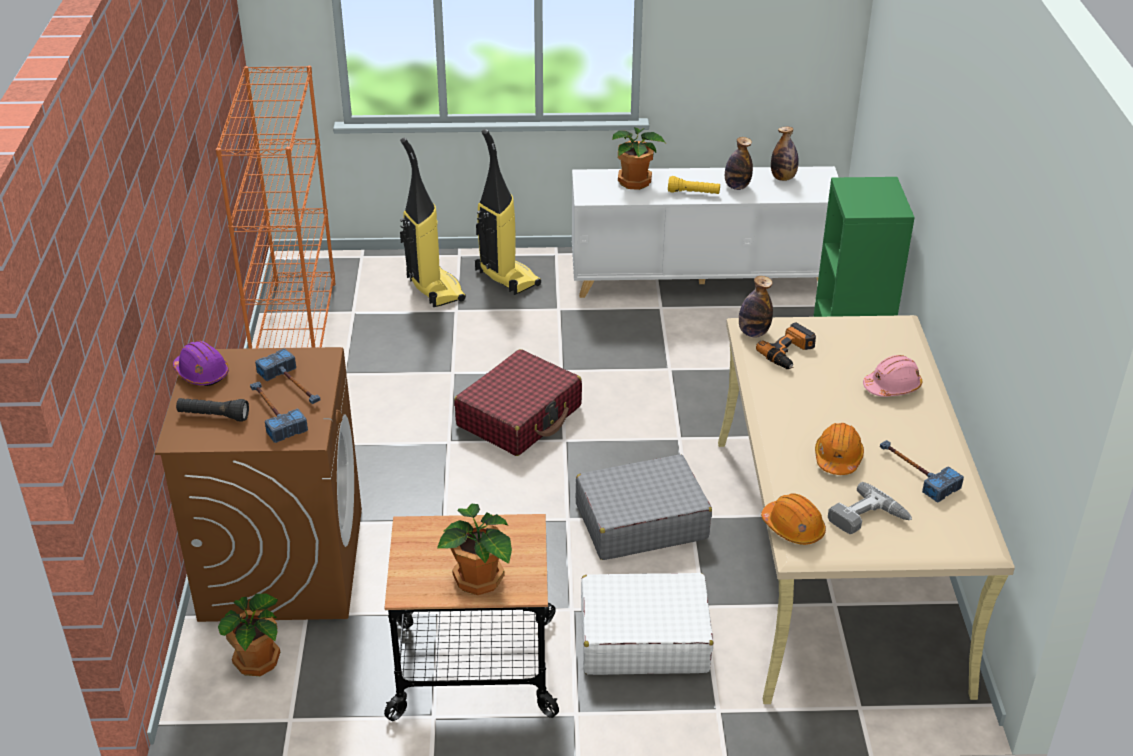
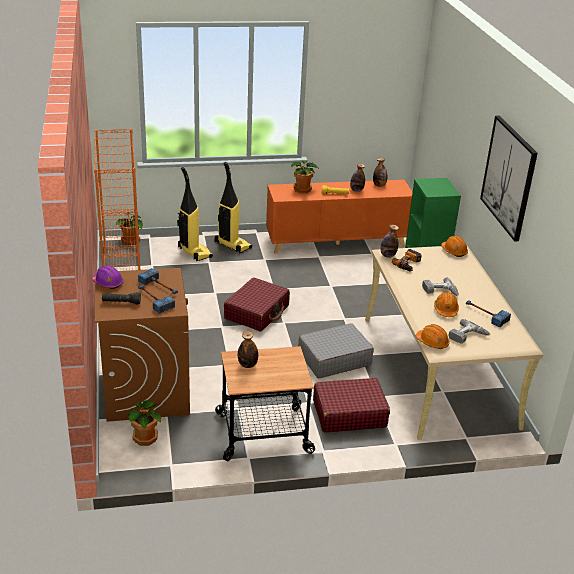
camera: 10 degrees left, 5 degrees down
potted plant [437,504,512,595] -> potted plant moved to [116,212,143,245]
white cabinet [572,166,838,298] -> orange cabinet [266,180,413,254]
white suitcase [581,573,713,675] -> red suitcase [313,378,390,432]
pink hard hat [863,355,922,397] -> none
none -> bottle [238,331,258,368]
none -> power drill [422,277,459,296]
none -> orange hard hat [441,236,468,257]
none -> picture [480,115,538,242]

